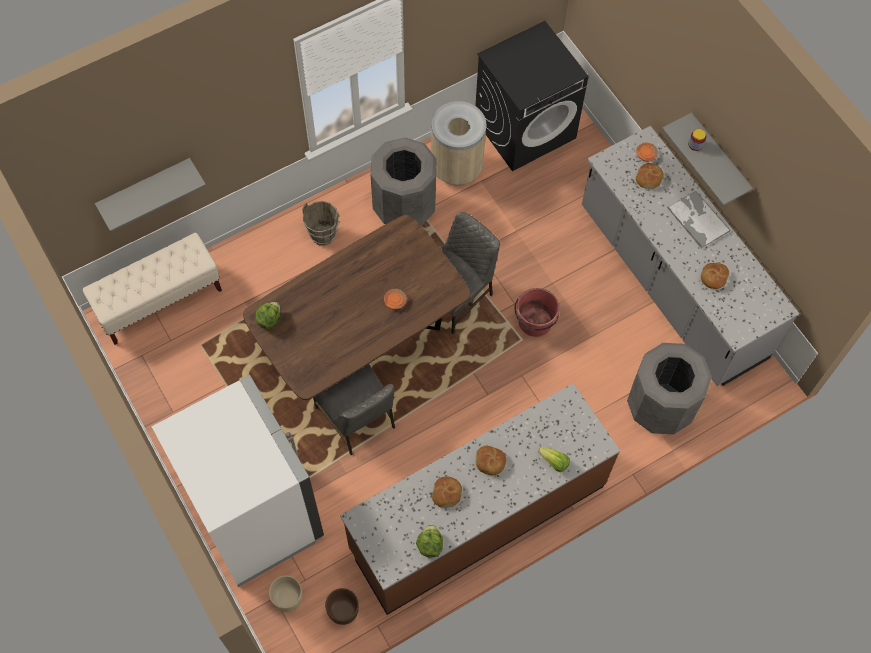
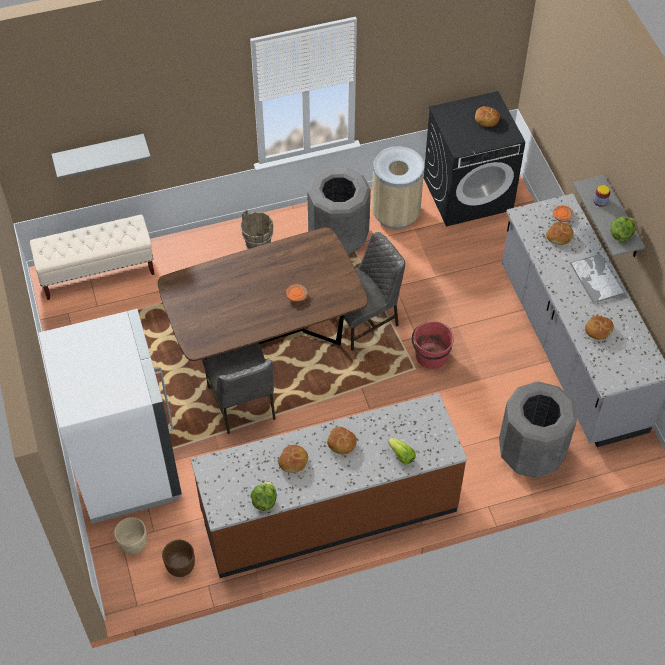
camera: 15 degrees right, 10 degrees down
lettuce [255,302,281,329] -> lettuce moved to [610,217,636,241]
none -> bread [475,106,500,127]

